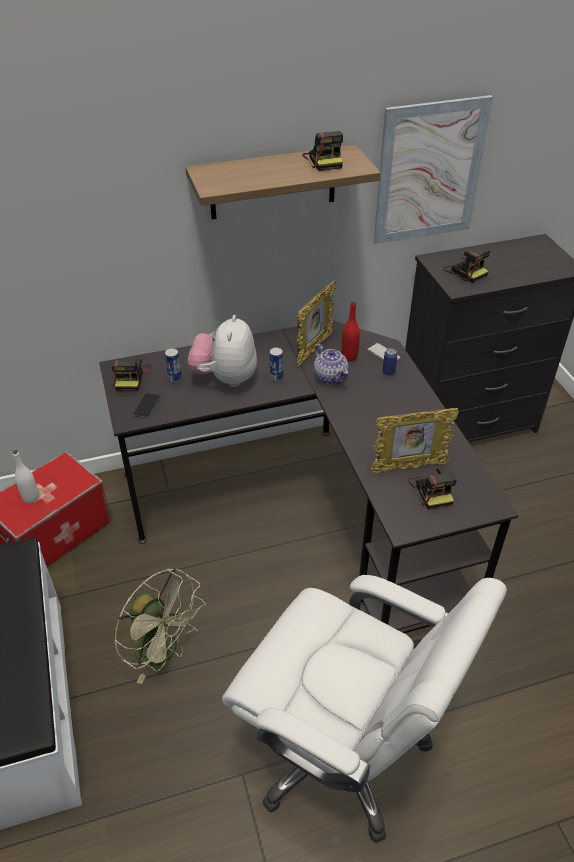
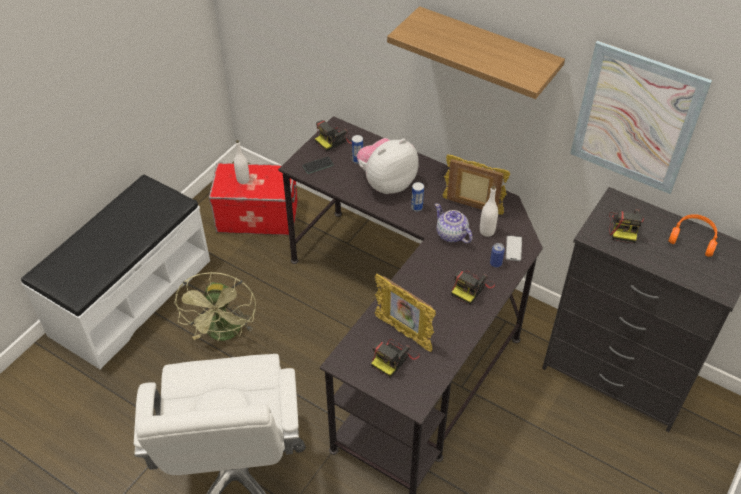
camera: 50 degrees right, 5 degrees up
picture frame [297,281,336,366] -> picture frame turned 150 degrees counterclockwise [443,154,510,215]
camera [303,131,343,171] -> camera moved to [452,270,495,305]
teapot [314,344,349,385] -> teapot turned 120 degrees clockwise [435,204,473,243]
red bottle [342,301,360,361] -> white bottle [480,186,498,237]
none -> orange headphones [668,214,717,257]

